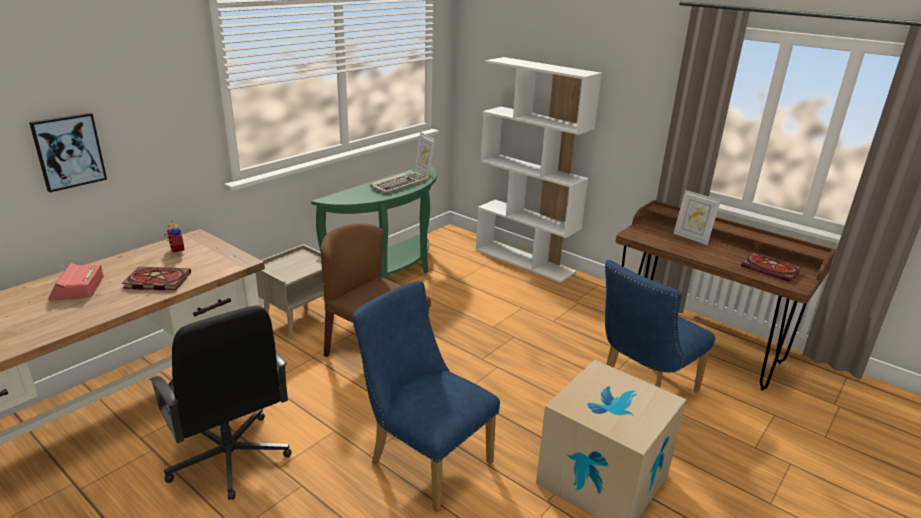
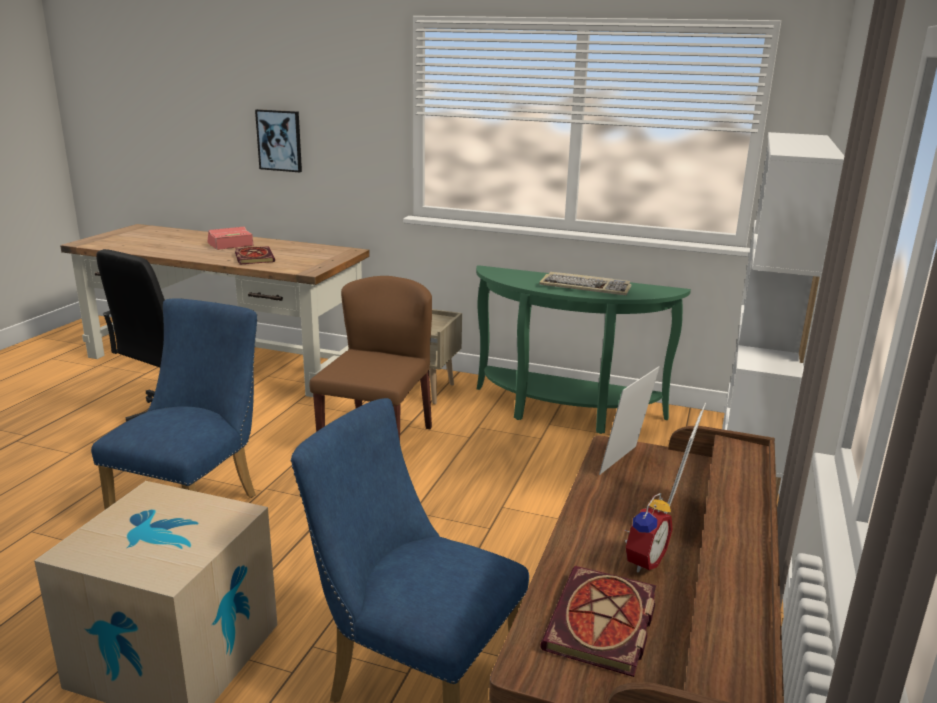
camera: 70 degrees right, 5 degrees down
alarm clock [164,220,184,255] -> alarm clock moved to [624,493,673,572]
picture frame [415,132,435,177] -> picture frame moved to [599,367,659,475]

